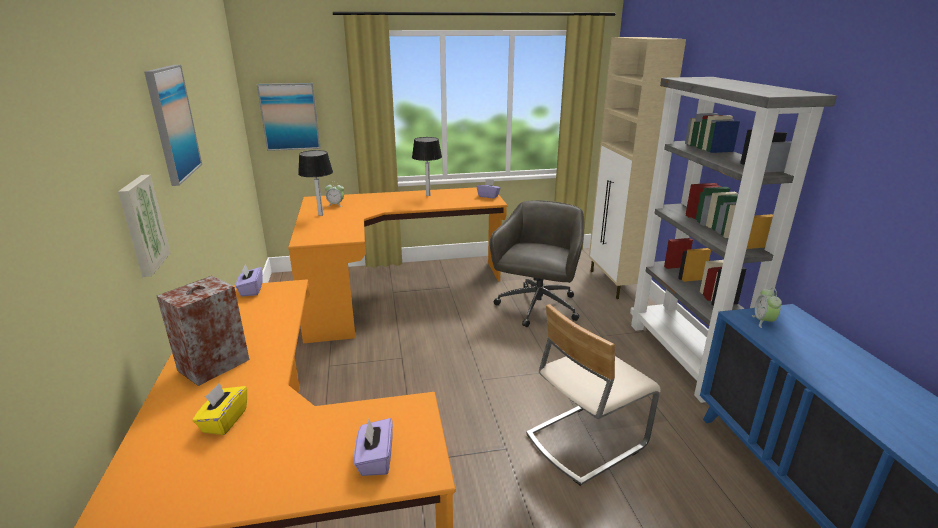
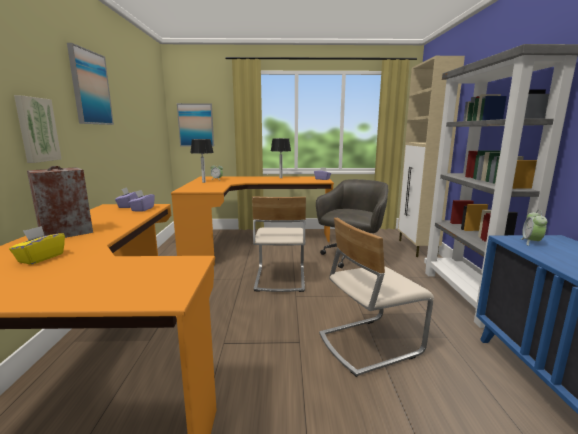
camera: 10 degrees right, 10 degrees down
purple tissue box [354,418,393,476] -> purple tissue box moved to [128,190,155,212]
none -> beige chair [252,196,306,292]

